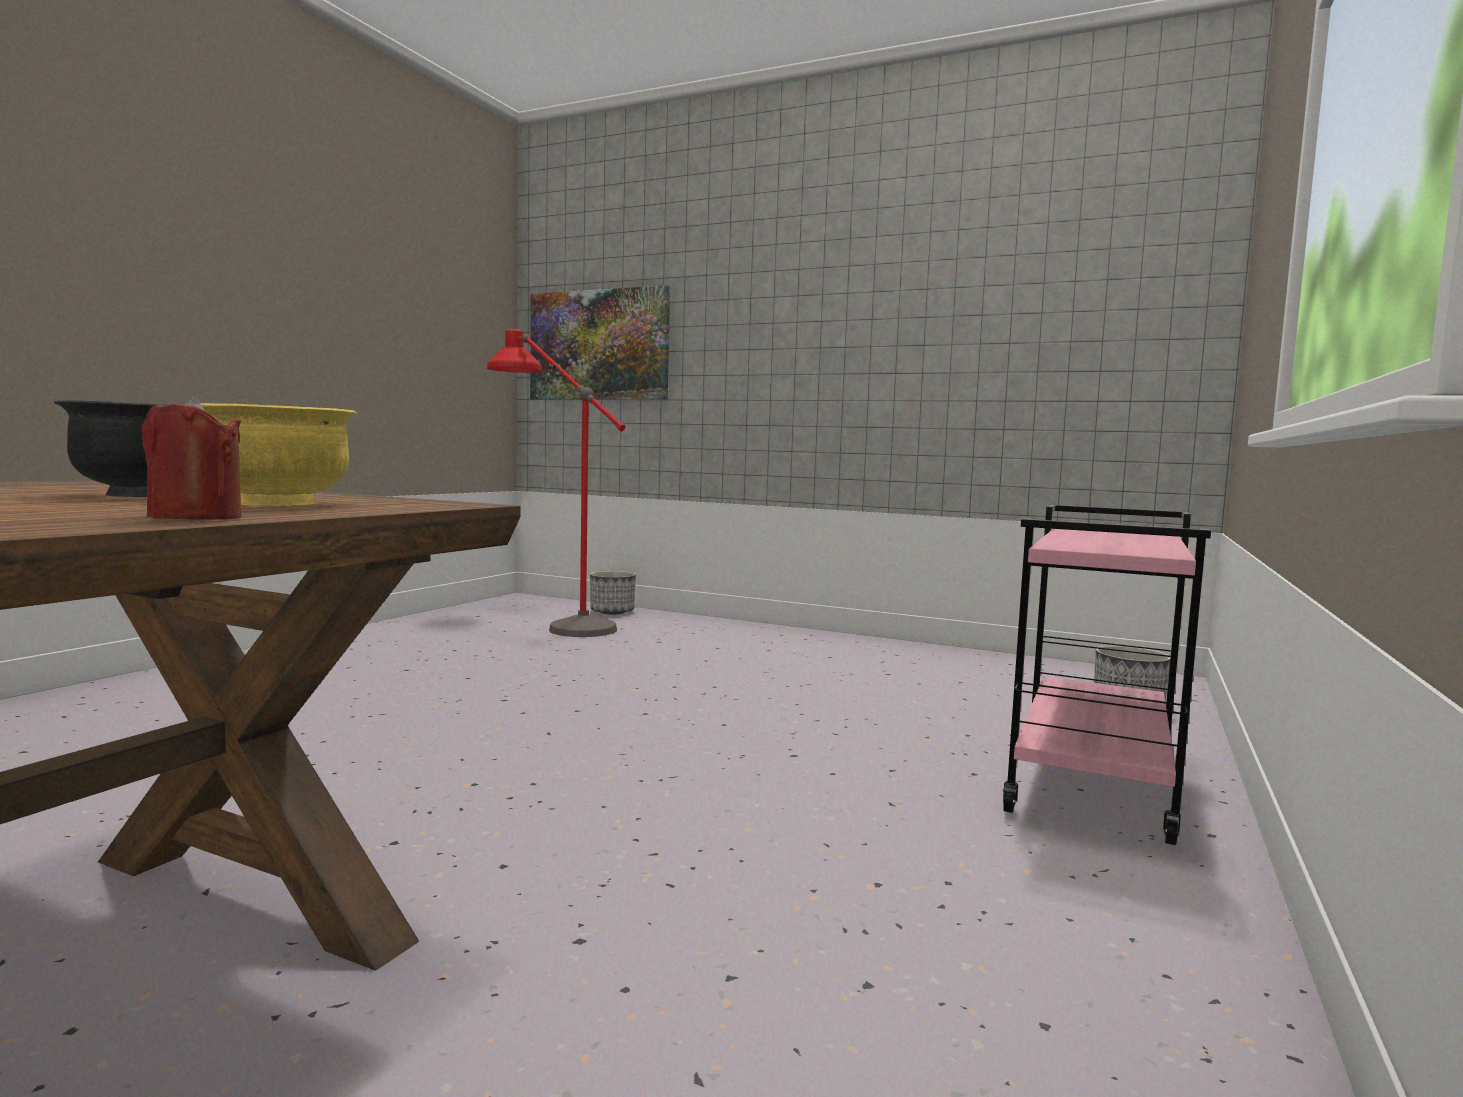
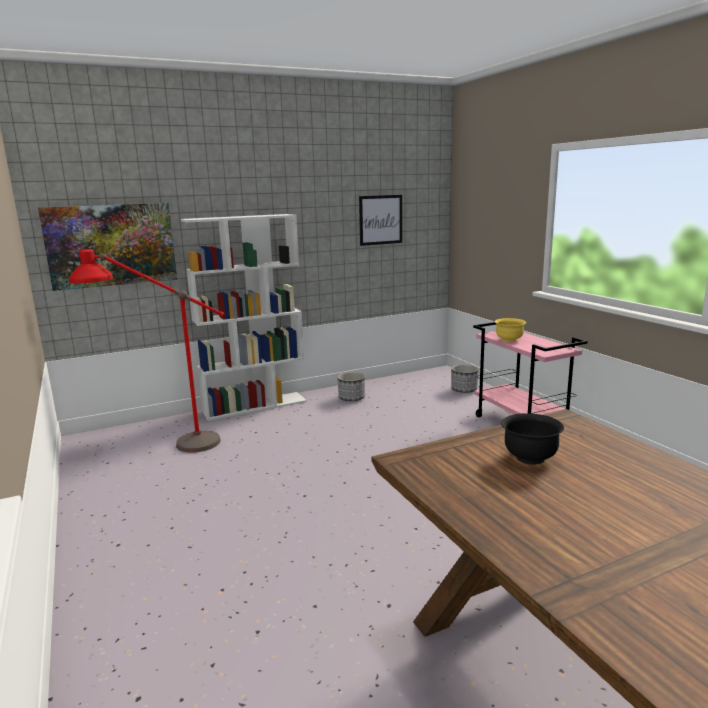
camera: 50 degrees left, 10 degrees up
red candle [142,396,242,520] -> none
yellow bowl [185,403,357,506] -> yellow bowl moved to [495,318,526,342]
planter [590,571,636,614] -> planter moved to [337,372,365,401]
none -> white bookcase [181,214,307,421]
none -> picture [359,195,402,246]

